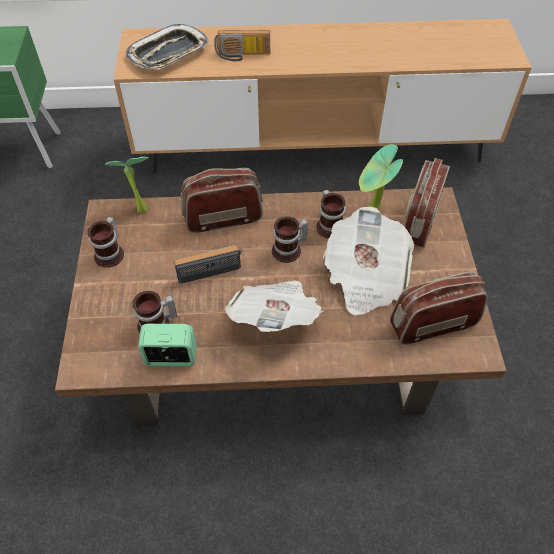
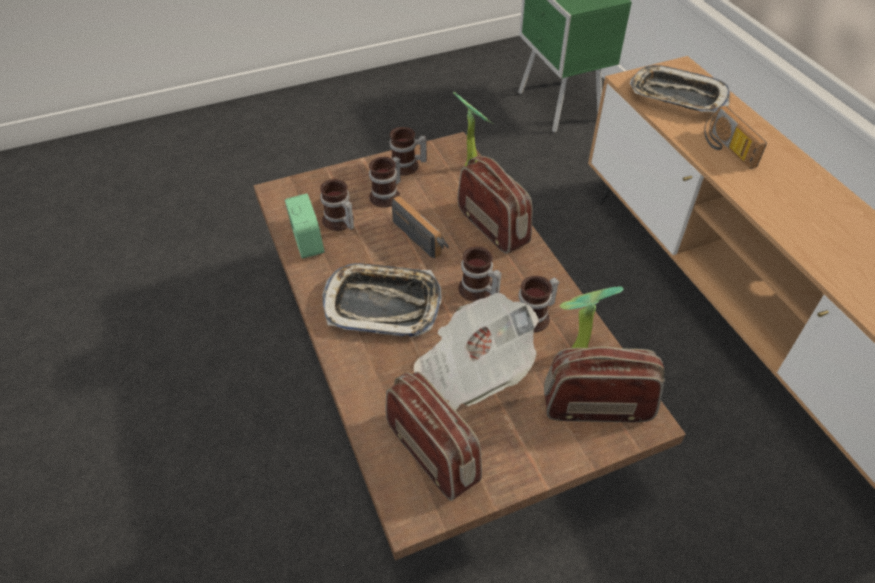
camera: 70 degrees right, 5 degrees down
newspaper [225,280,323,332] -> tray [322,263,442,337]
none -> mug [369,156,401,207]

